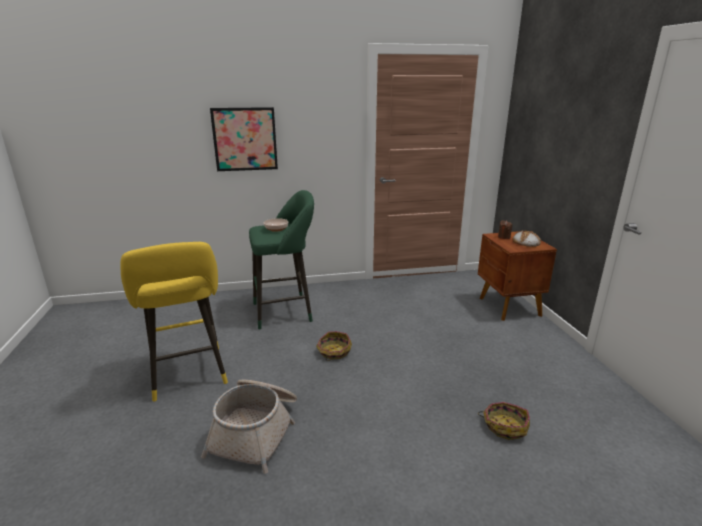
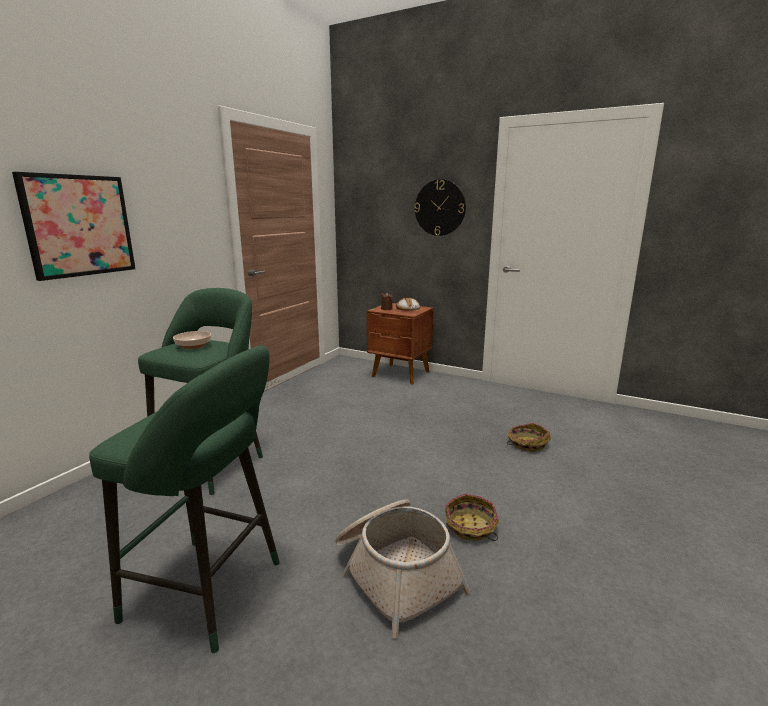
camera: 50 degrees left, 5 degrees down
yellow stool [120,242,228,401] -> green stool [89,345,280,653]
basket [316,331,352,361] -> basket moved to [445,493,499,541]
none -> wall clock [414,179,466,236]

